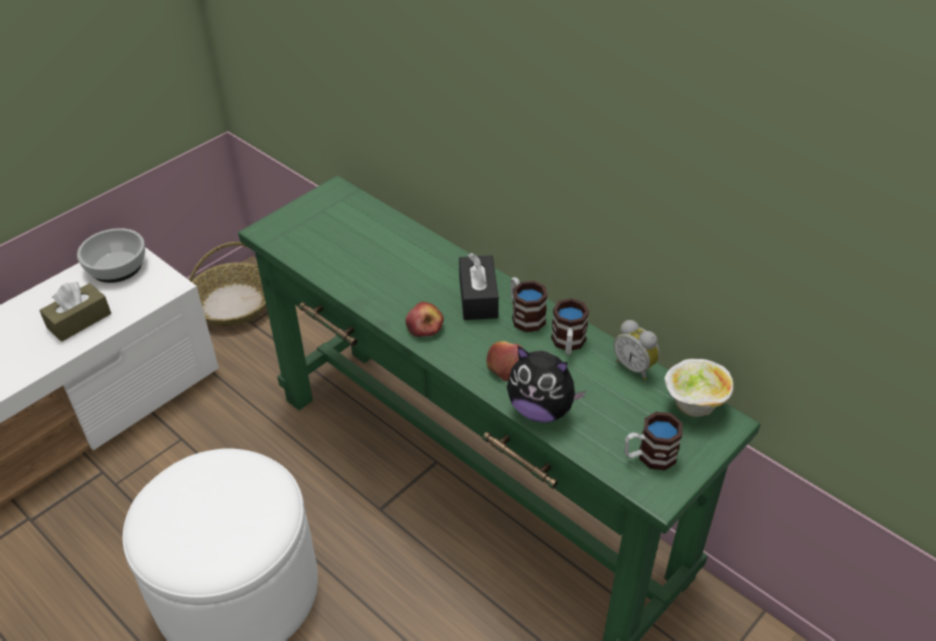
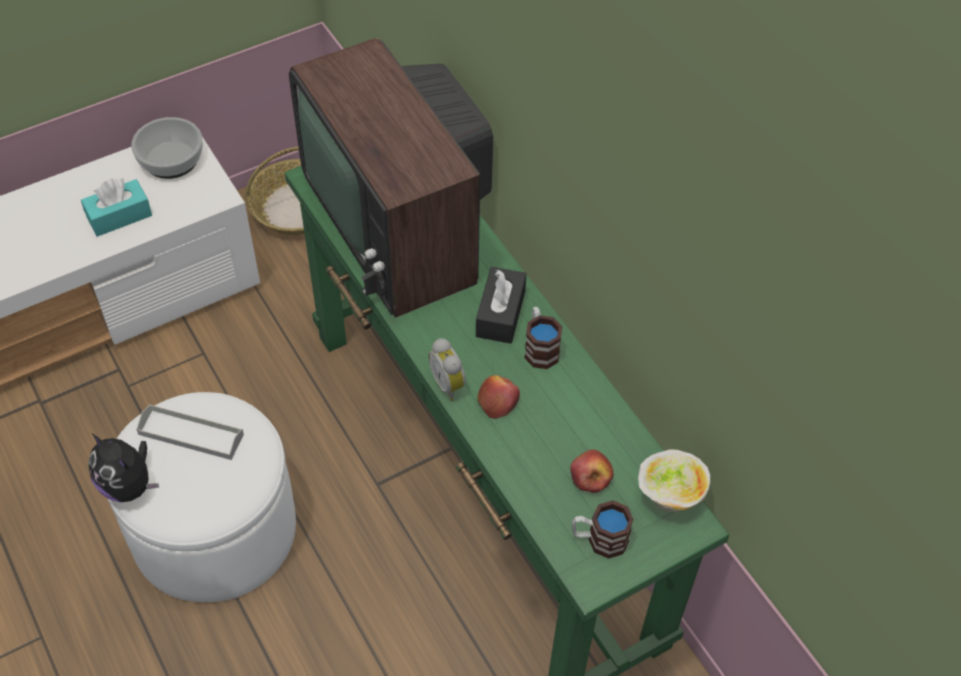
camera: 15 degrees right, 10 degrees up
brown tissue box [39,282,111,342] -> turquoise tissue box [81,178,152,237]
apple [405,302,444,337] -> apple moved to [570,450,614,493]
plush toy [507,346,586,422] -> plush toy moved to [88,433,159,502]
mug [551,298,589,355] -> none
alarm clock [614,320,660,380] -> alarm clock moved to [428,338,466,401]
none -> grey tray [136,404,244,460]
none -> television [289,38,493,318]

